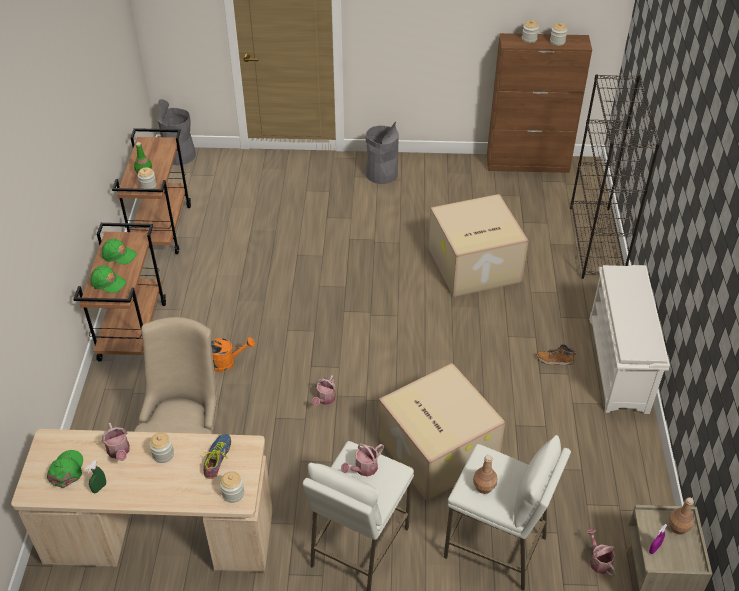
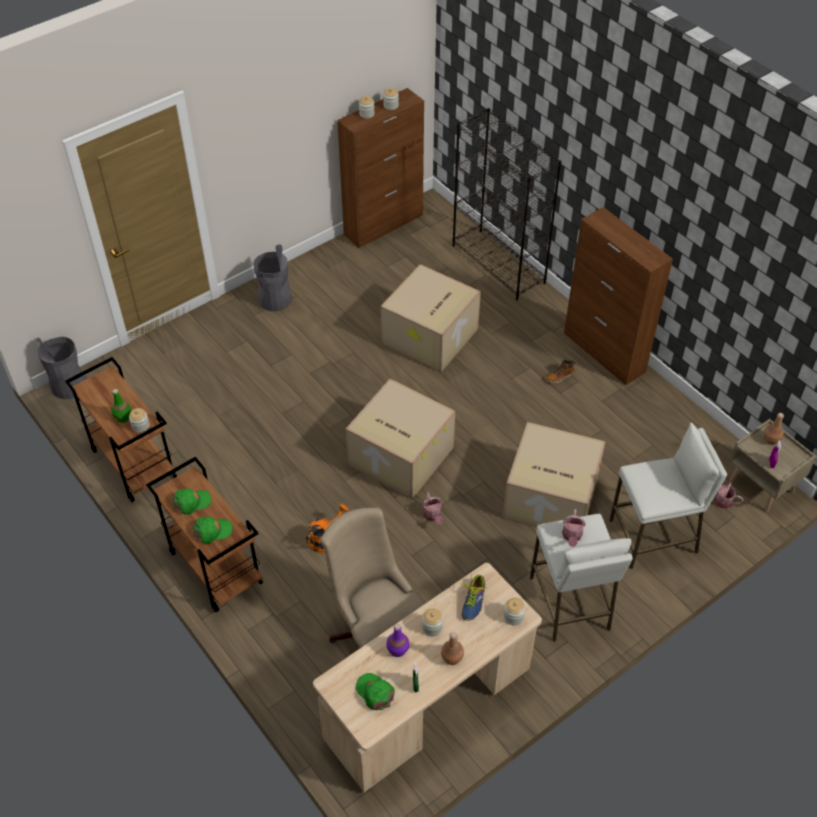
camera: 40 degrees left, 5 degrees up
watering can [102,423,130,461] -> purple bottle [387,624,409,657]
shoe [202,434,231,479] -> shoe turned 135 degrees counterclockwise [462,574,487,621]
brown bottle [473,455,498,494] -> brown bottle moved to [441,632,464,665]
white shoe rack [589,265,670,414] -> brown cabinet [564,207,673,385]
none -> cardboard box [345,379,456,499]

